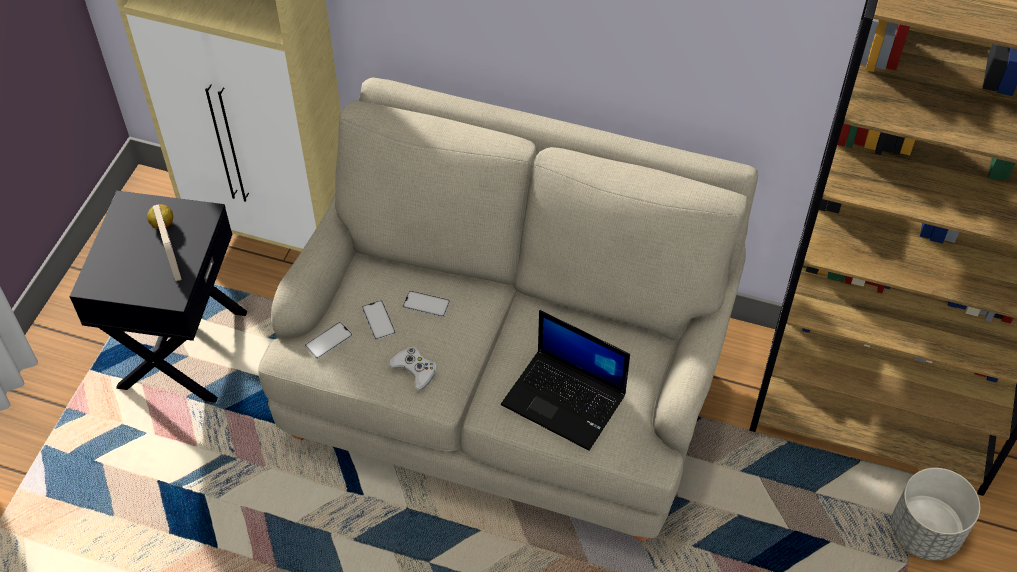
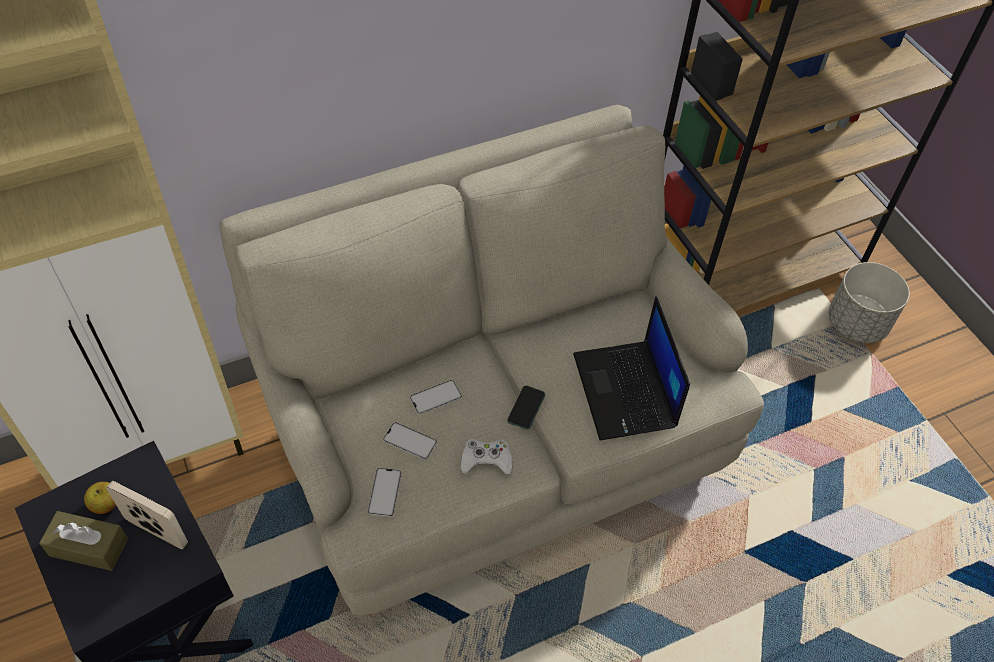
camera: 45 degrees left, 0 degrees up
laptop [501,310,630,451] -> laptop turned 90 degrees clockwise [573,296,690,440]
none -> brown tissue box [39,511,128,571]
none -> phone [507,386,545,430]

